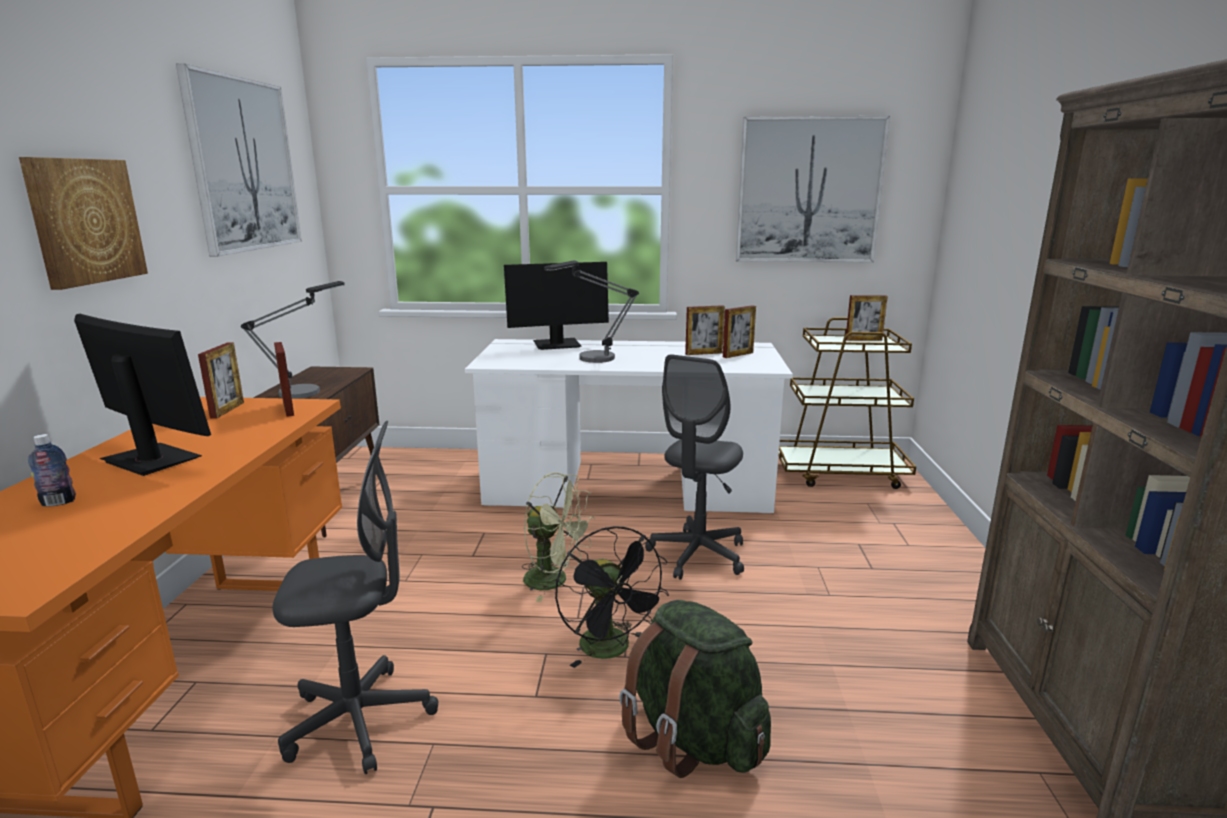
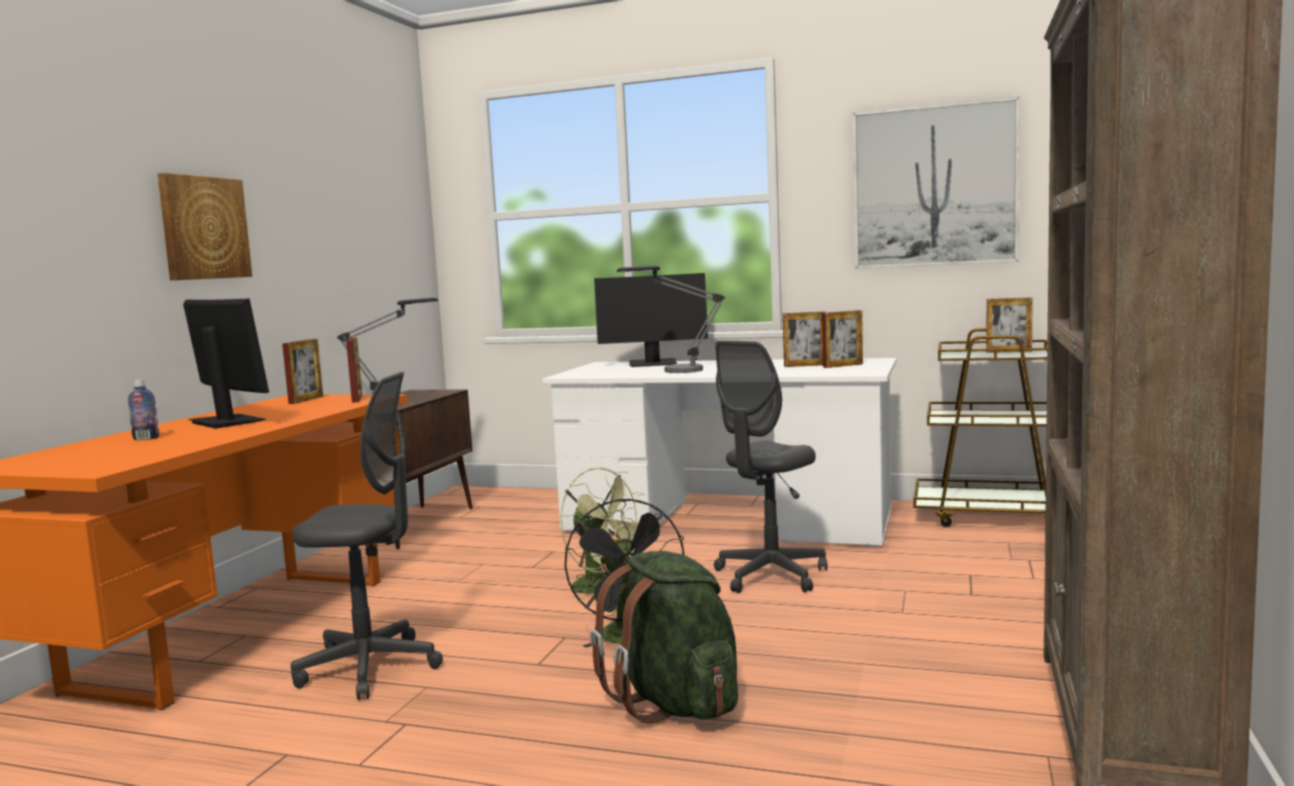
camera: 15 degrees right, 10 degrees down
picture [176,63,302,256] -> none

